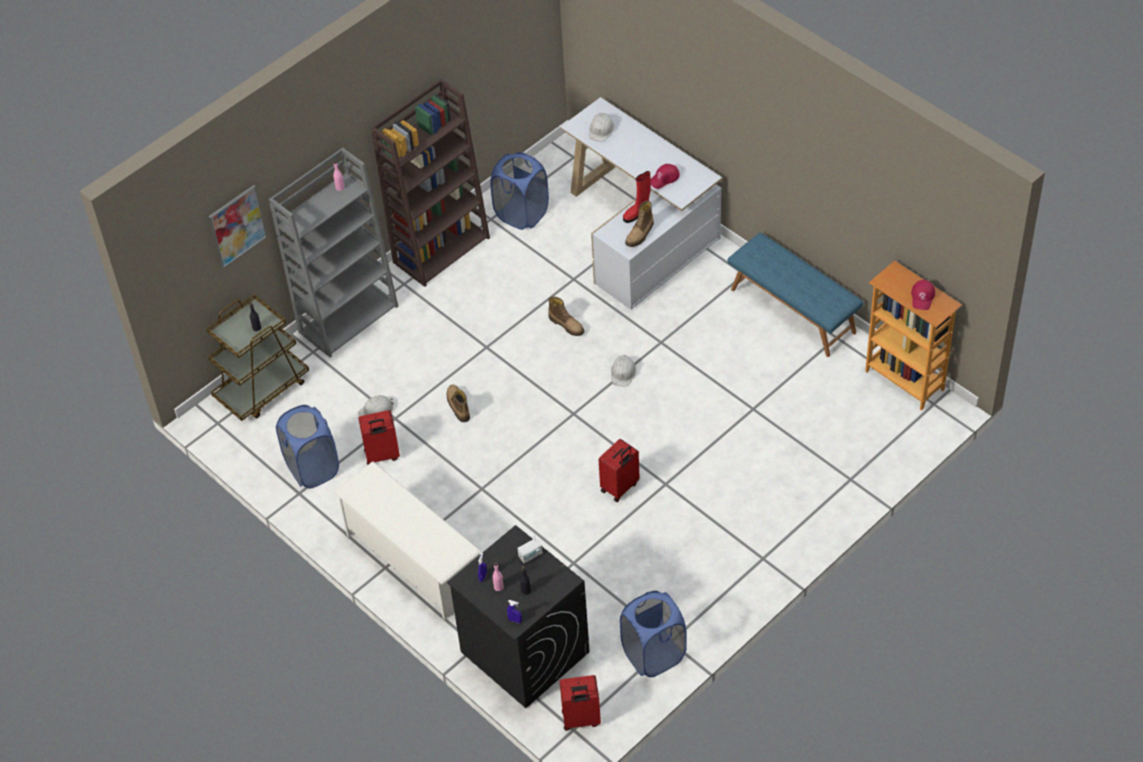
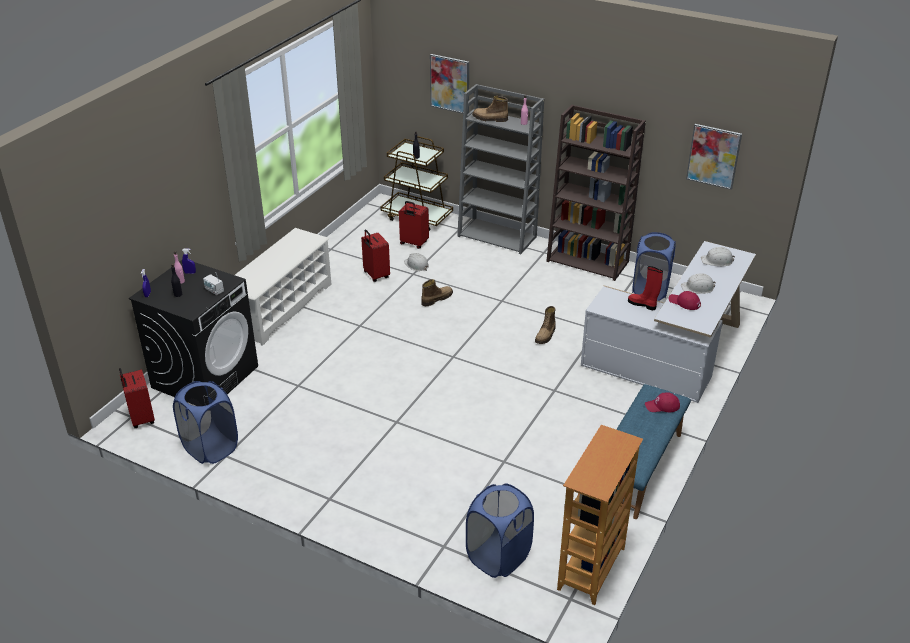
camera: 70 degrees right, 15 degrees down
blue laundry basket [276,405,339,489] -> blue laundry basket moved to [466,484,534,578]
red suitcase [599,439,640,502] -> red suitcase moved to [399,201,429,249]
white hard hat [611,355,636,387] -> white hard hat moved to [681,273,716,294]
boot [625,201,654,247] -> boot moved to [472,96,508,122]
red cap [911,280,935,310] -> red cap moved to [645,392,680,412]
none -> picture [686,124,742,190]

